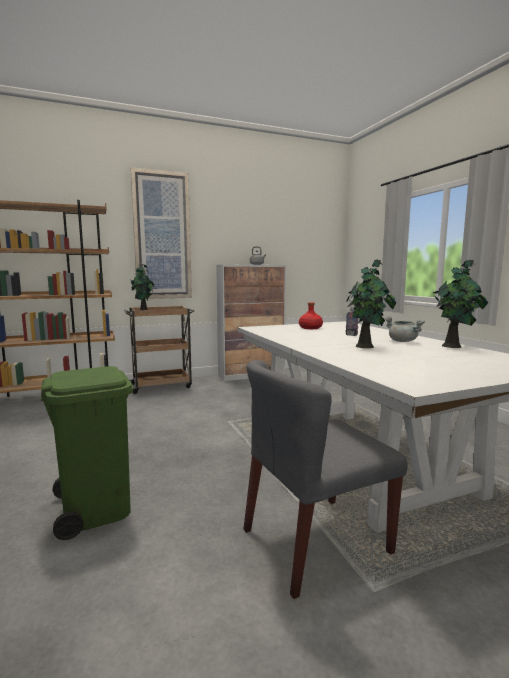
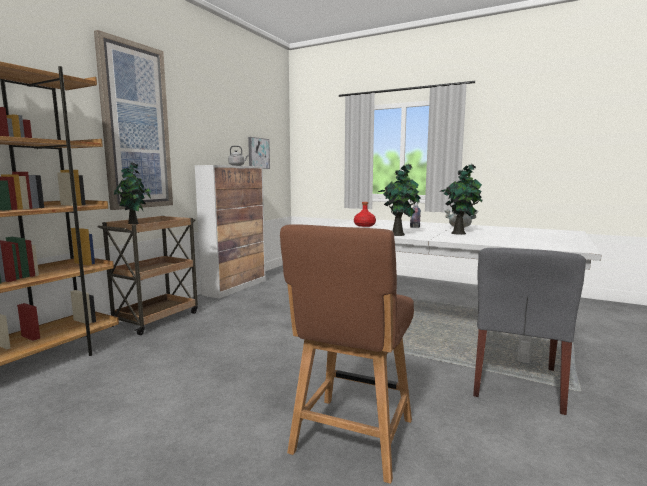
camera: 40 degrees left, 0 degrees up
green trash can [41,366,133,540] -> brown chair [280,224,414,484]
potted plant [433,260,489,348] -> potted plant moved to [378,165,421,236]
none -> picture [248,137,270,169]

